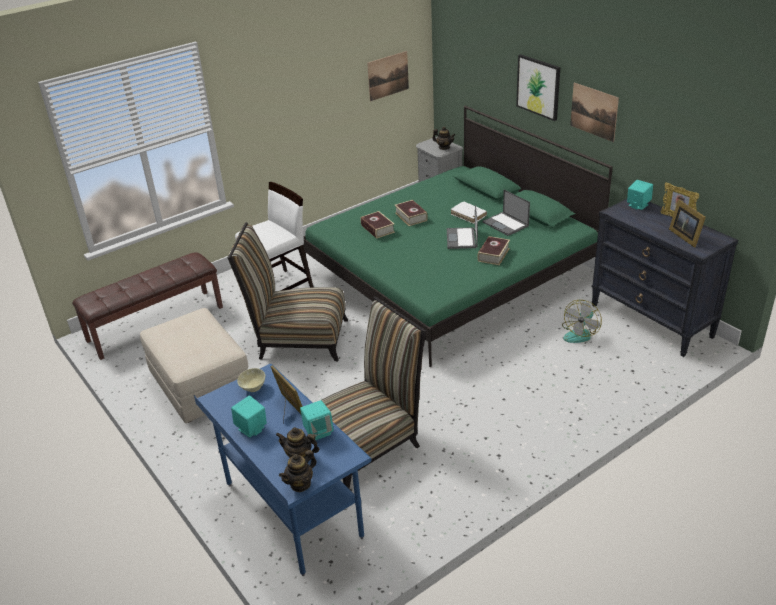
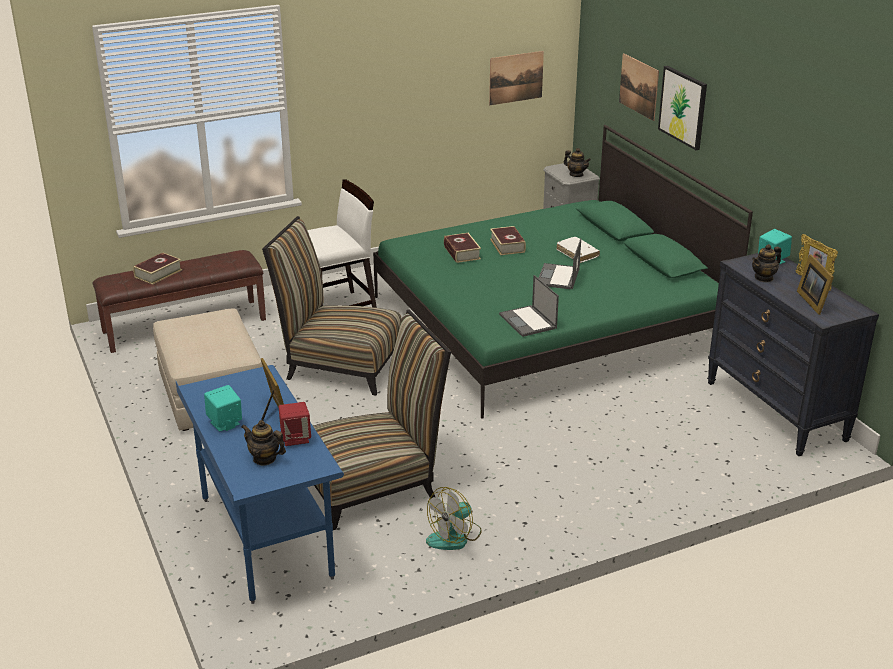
camera: 10 degrees right, 5 degrees down
beige bowl [237,368,265,392] -> none
teapot [279,450,317,492] -> teapot moved to [752,244,781,282]
turquoise speaker [300,400,334,440] -> red speaker [279,402,311,446]
book [477,236,510,266] -> book moved to [133,253,182,285]
laptop [483,189,530,236] -> laptop moved to [499,275,559,337]
fan [562,300,602,343] -> fan moved to [426,487,482,550]
picture [570,83,619,142] -> picture moved to [619,53,659,121]

